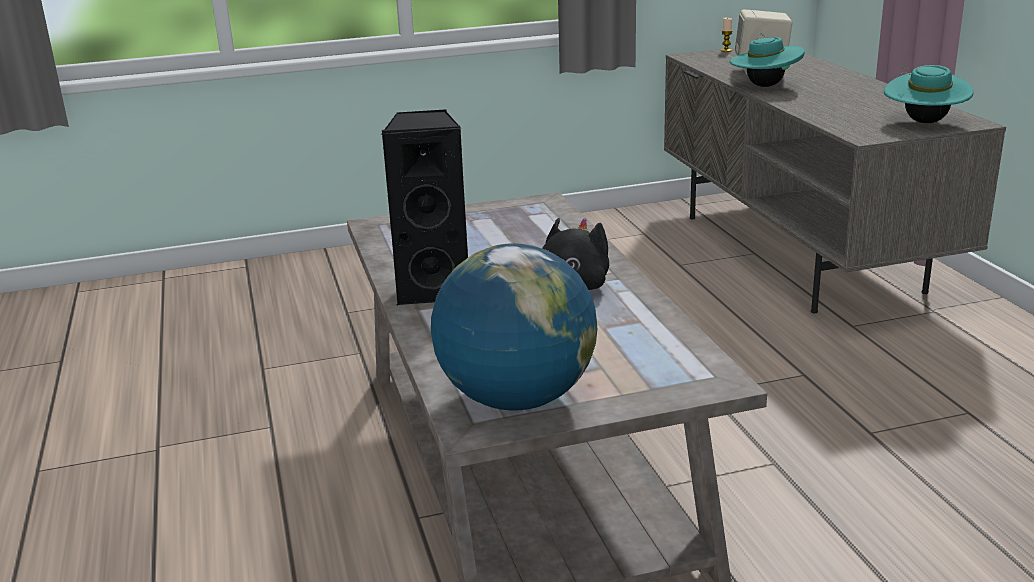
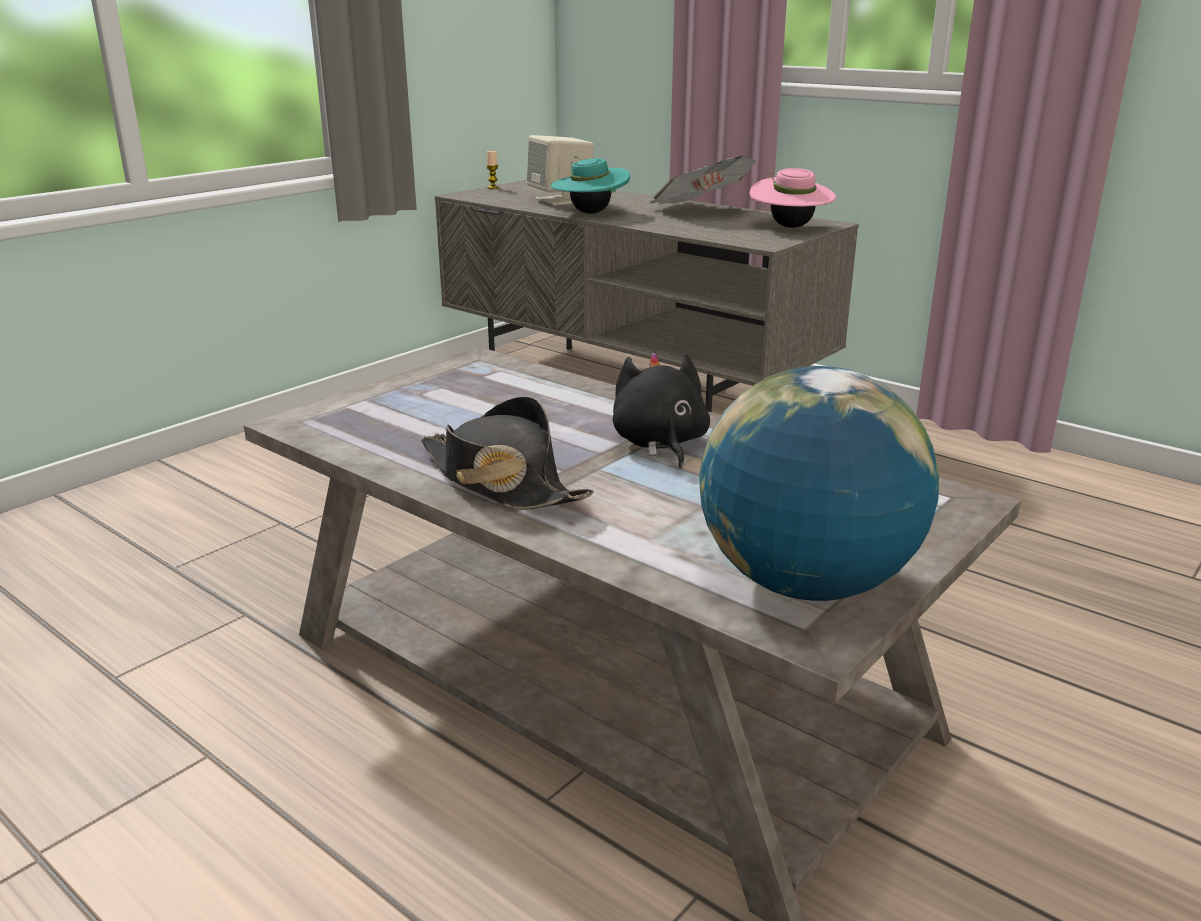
camera: 35 degrees left, 0 degrees up
black speaker [381,109,468,305] -> black hat [421,396,594,510]
turquoise hat [884,65,974,123] -> pink hat [750,168,836,228]
none -> newspaper [649,155,756,204]

